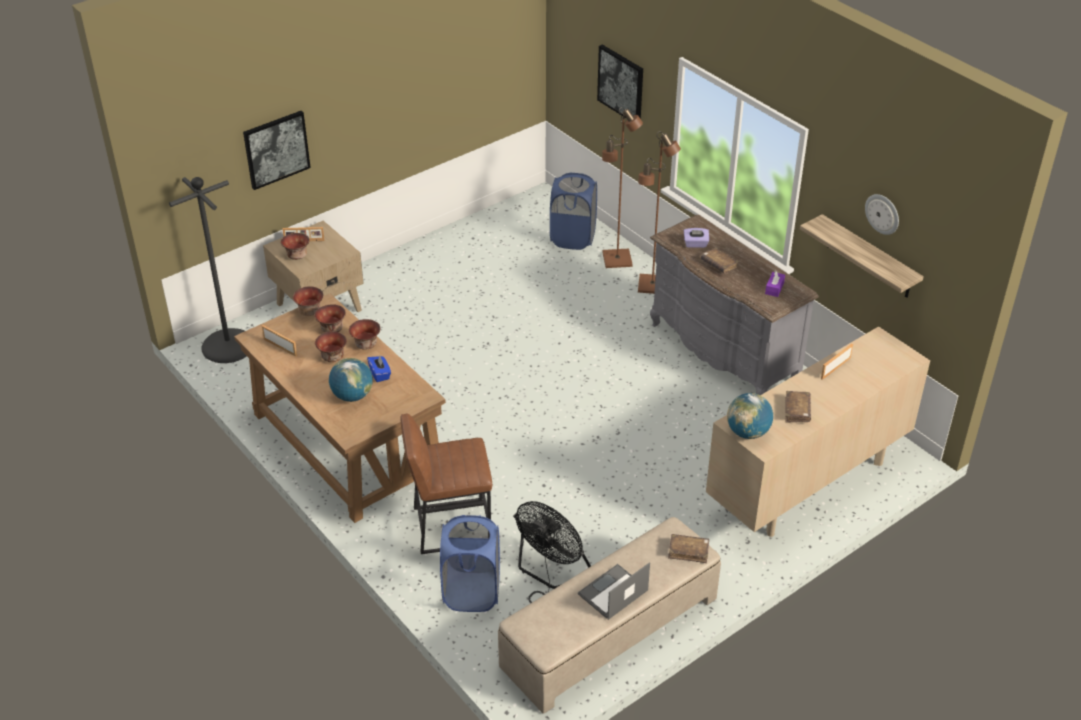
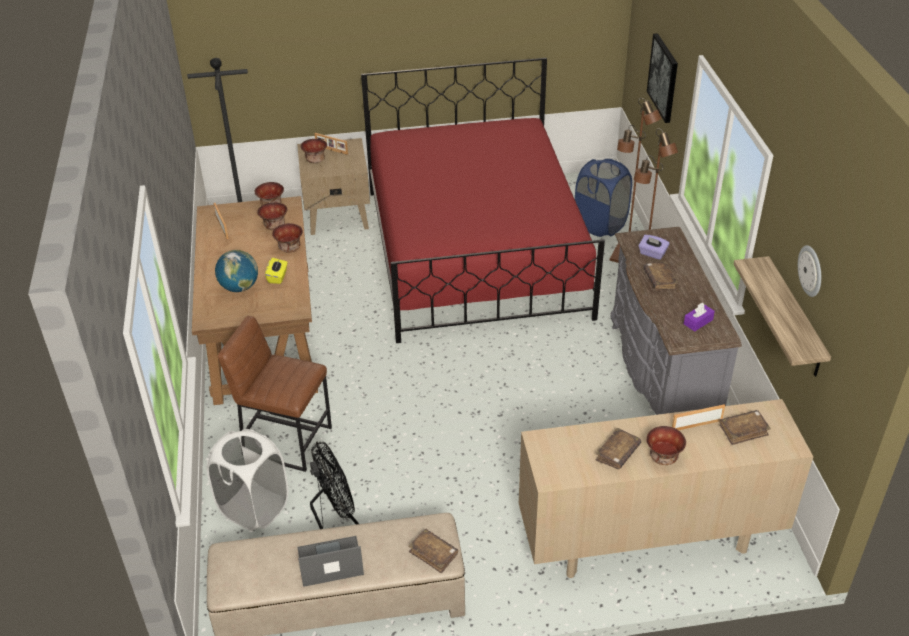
camera: 30 degrees right, 0 degrees up
picture [243,111,311,190] -> none
bowl [315,331,347,362] -> bowl moved to [646,426,686,465]
blue tissue box [367,356,391,382] -> yellow tissue box [265,258,288,284]
blue laundry basket [440,515,500,612] -> white laundry basket [207,429,288,531]
globe [727,393,773,439] -> none
none -> red bed [361,58,605,343]
none -> brown book [720,410,771,445]

